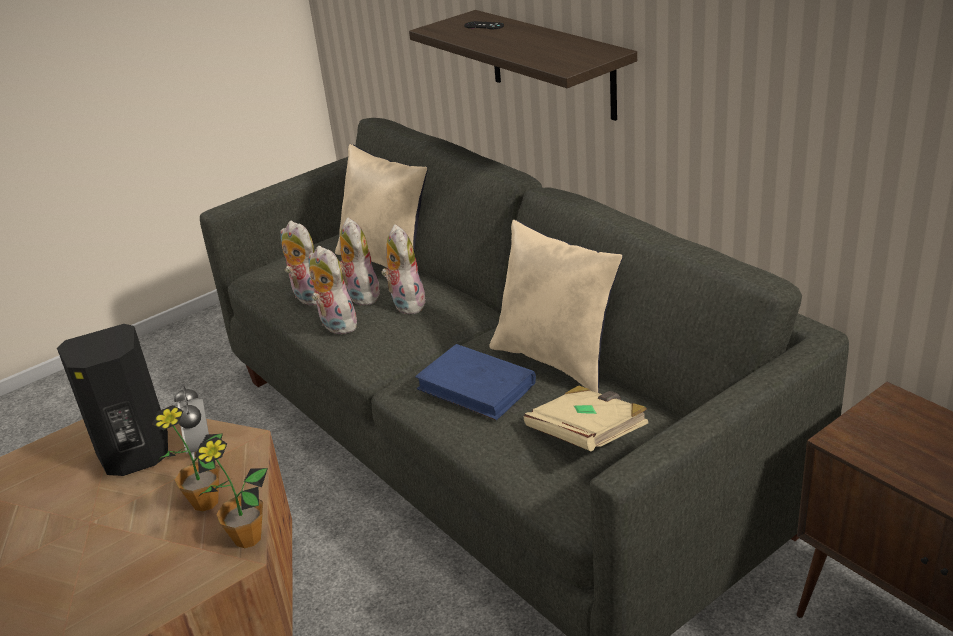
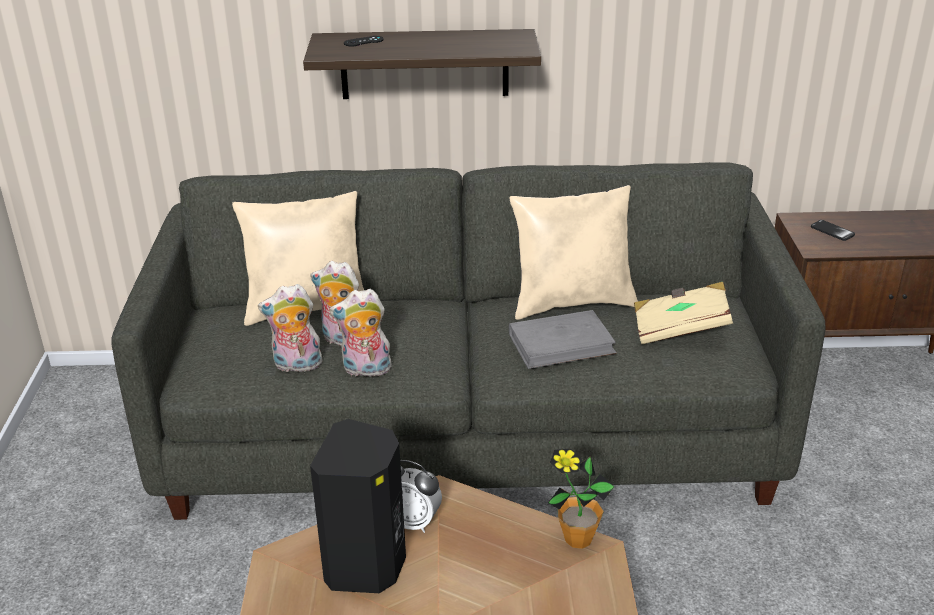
camera: 55 degrees left, 0 degrees up
potted plant [153,405,223,511] -> none
plush toy [381,224,428,314] -> none
blue book [415,344,536,420] -> grey book [509,310,617,369]
none -> phone [811,220,855,241]

